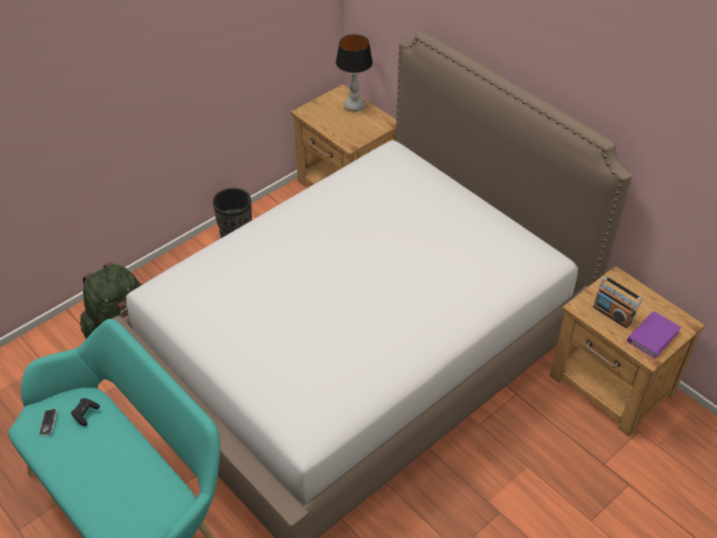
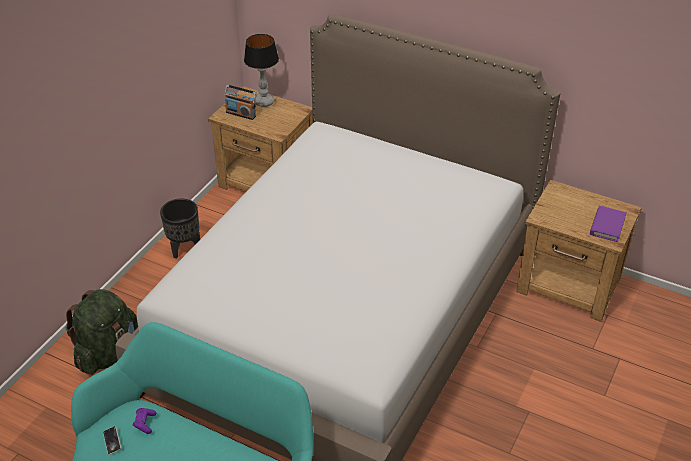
camera: 20 degrees left, 5 degrees down
black game controller [71,398,100,426] -> purple game controller [133,408,156,434]
radio [593,276,642,328] -> radio moved to [225,85,257,120]

